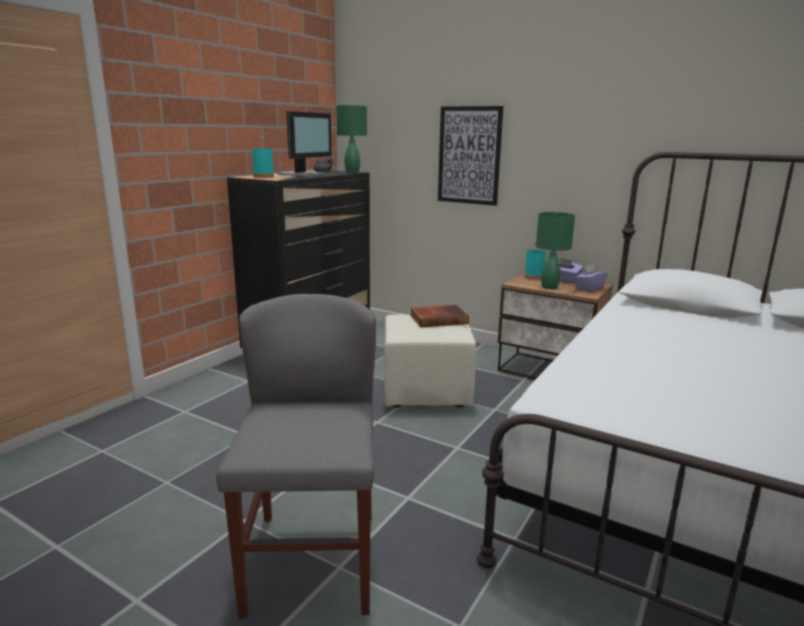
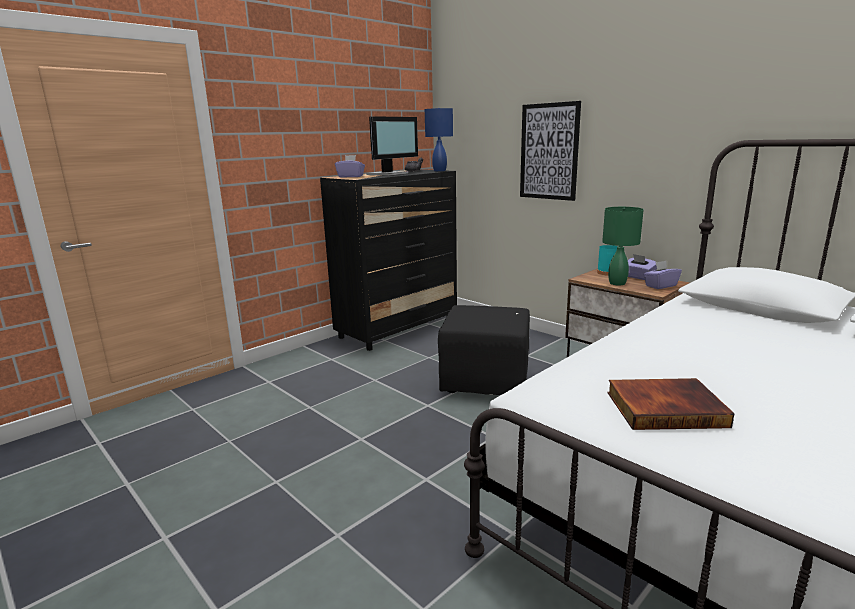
camera: 15 degrees right, 0 degrees up
grey chair [216,294,376,618] -> none
turquoise bottle [252,136,274,178] -> purple tissue box [335,155,365,178]
green table lamp [336,105,367,173] -> blue table lamp [425,108,453,171]
beige ottoman [384,315,476,407] -> black ottoman [438,305,530,395]
book [410,305,469,327] -> book moved to [607,378,735,430]

